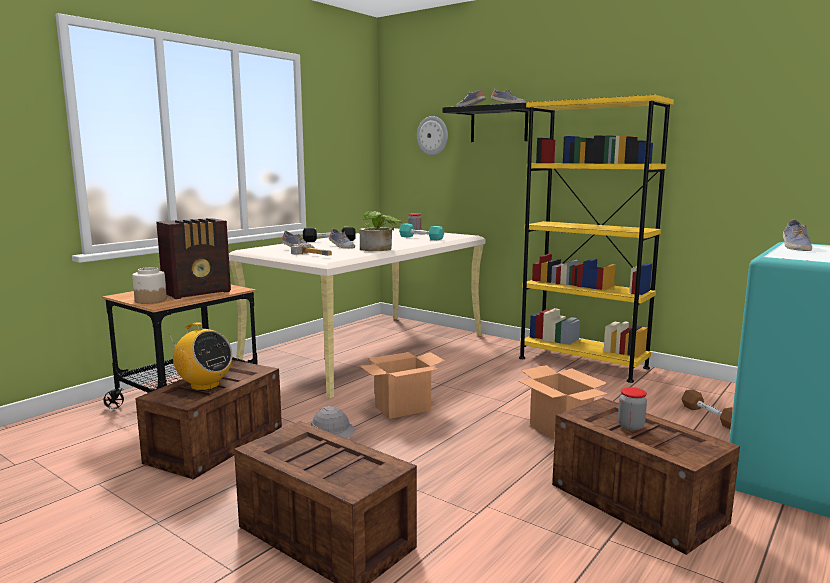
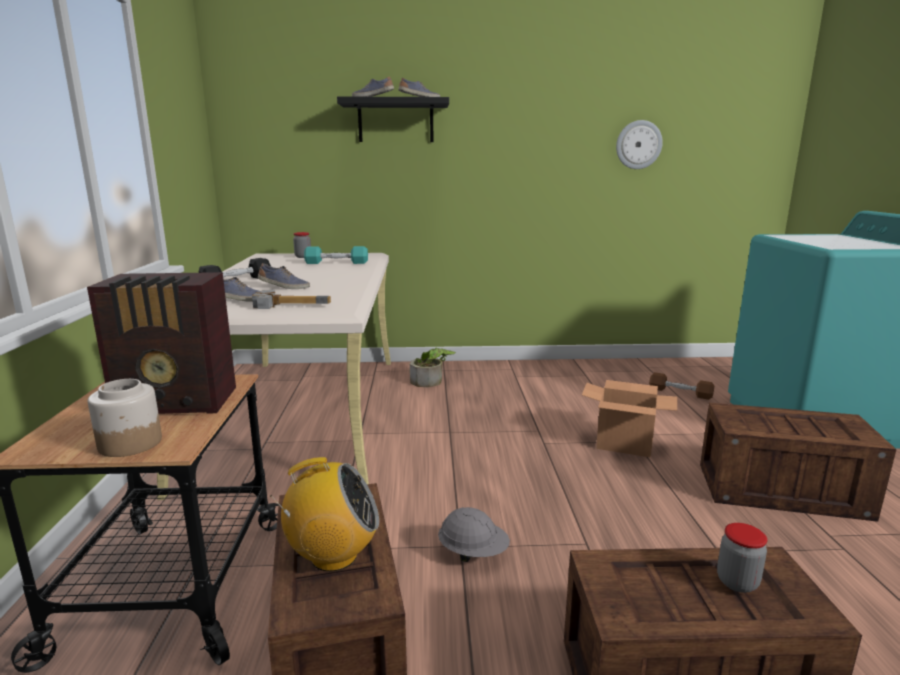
camera: 40 degrees left, 5 degrees up
radio [156,218,231,299] -> radio turned 75 degrees clockwise [87,272,236,414]
potted plant [360,211,402,251] -> potted plant moved to [410,347,456,387]
cardboard box [360,352,445,419] -> none
wall clock [417,116,448,155] -> wall clock moved to [616,120,663,169]
yellow bookcase [519,95,674,383] -> none
jar [618,387,647,431] -> jar moved to [717,523,767,593]
shoe [783,219,812,251] -> none

